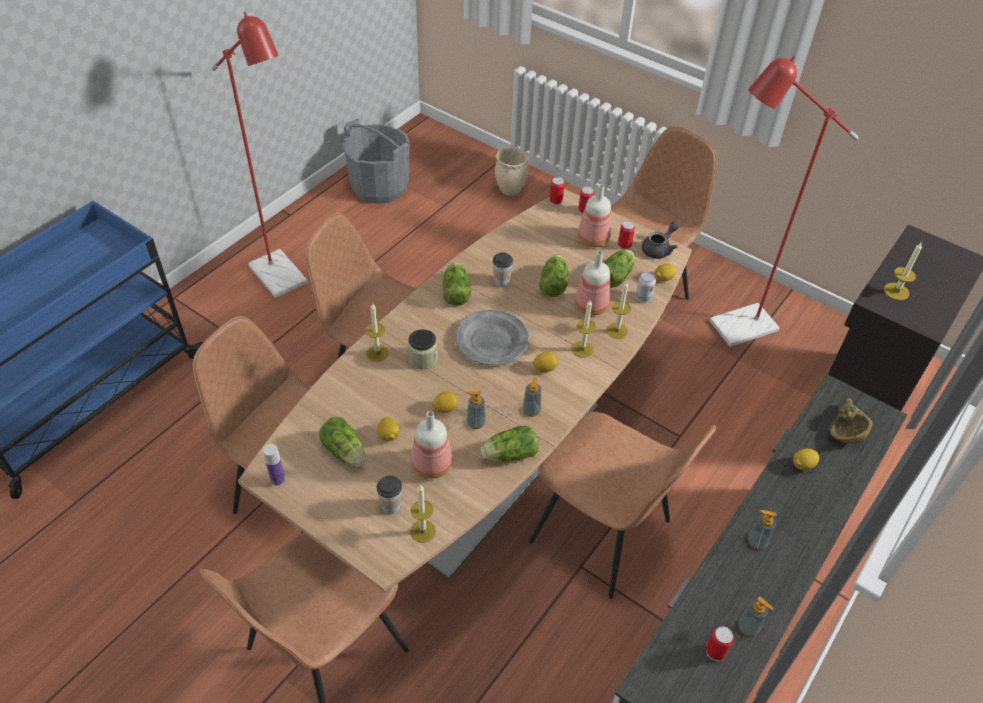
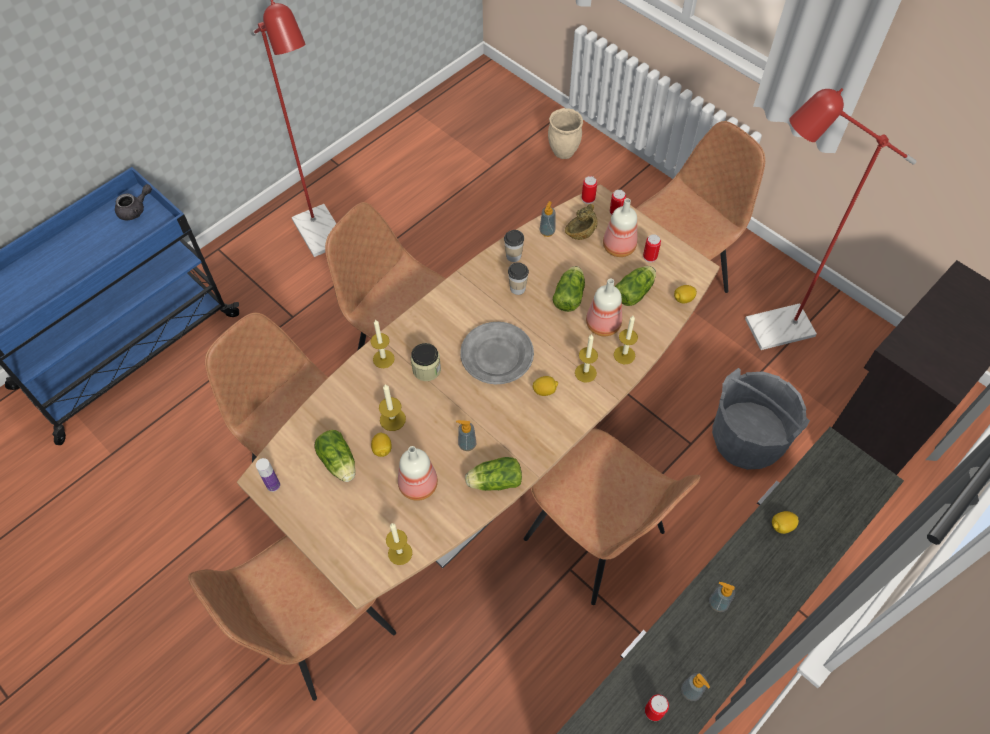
camera: 10 degrees right, 10 degrees up
grey bucket [343,119,410,204] -> grey bucket moved to [712,368,810,470]
cup [376,475,402,514] -> cup moved to [504,230,524,262]
lemon [433,392,459,413] -> none
lettuce [443,262,471,306] -> none
soap dispenser [522,377,541,417] -> soap dispenser moved to [539,201,555,237]
can [636,272,656,302] -> none
grey teapot [642,221,679,259] -> grey teapot moved to [115,184,152,220]
brown bowl [830,398,873,444] -> brown bowl moved to [565,204,598,240]
candle [884,243,922,300] -> candle moved to [379,384,406,431]

